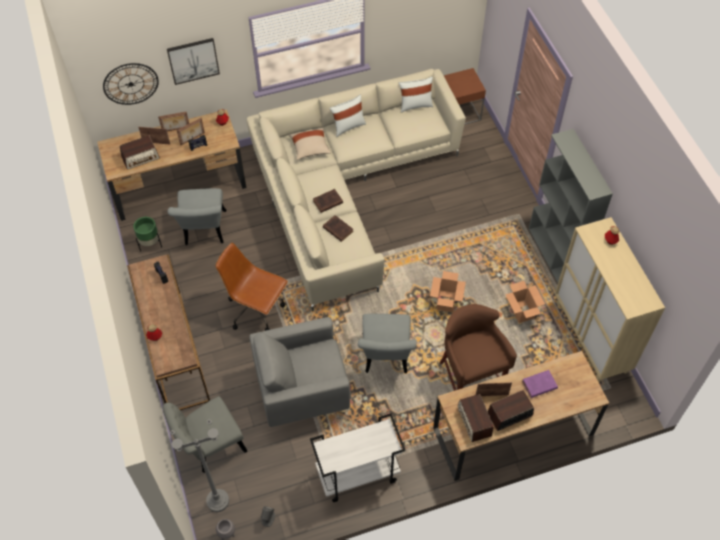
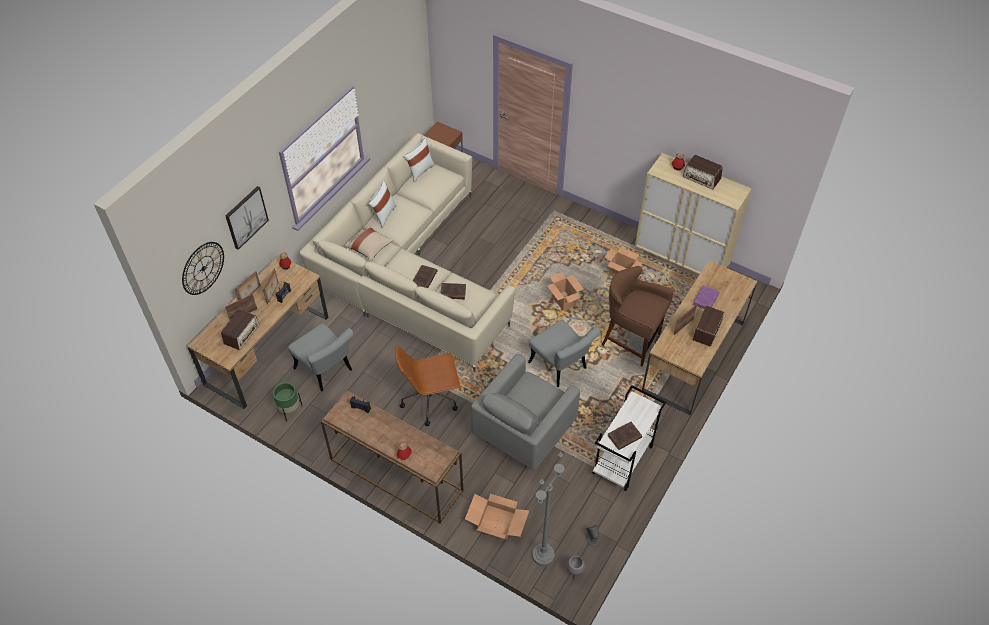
camera: 40 degrees left, 5 degrees down
grey chair [162,396,247,473] -> cardboard box [465,494,529,540]
radio [458,394,493,442] -> radio moved to [683,155,723,189]
grey bookcase [529,129,613,283] -> none
none -> brown book [608,422,642,450]

